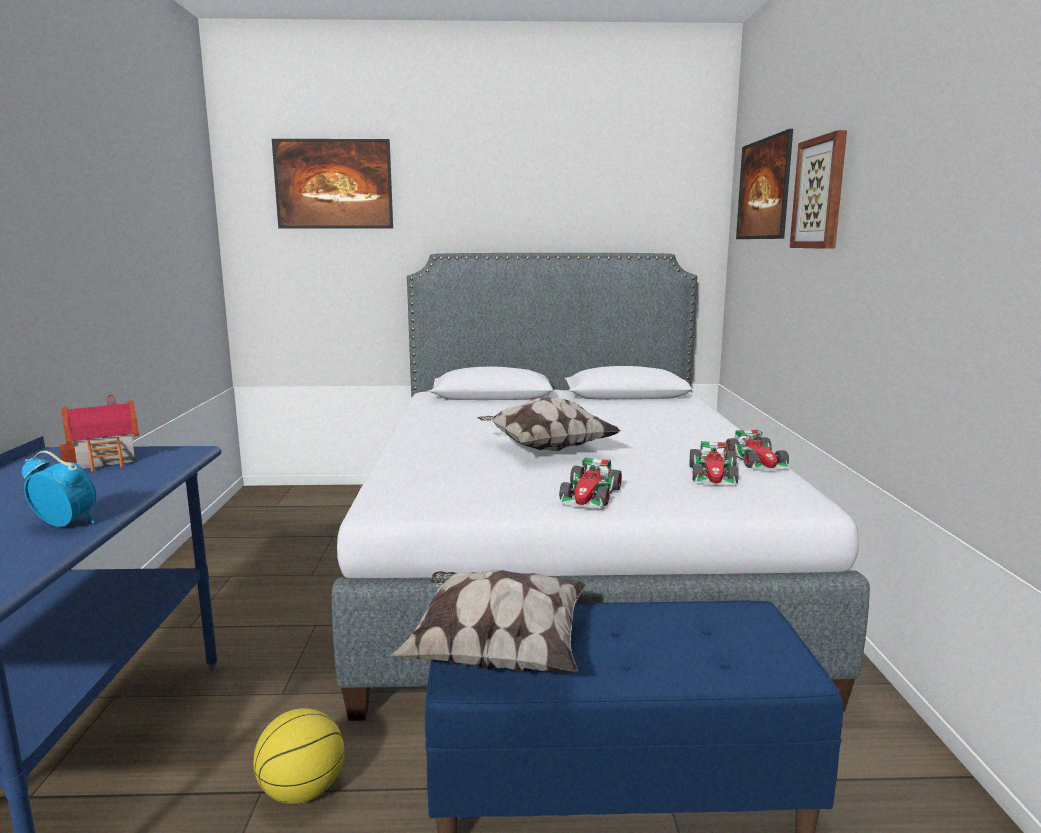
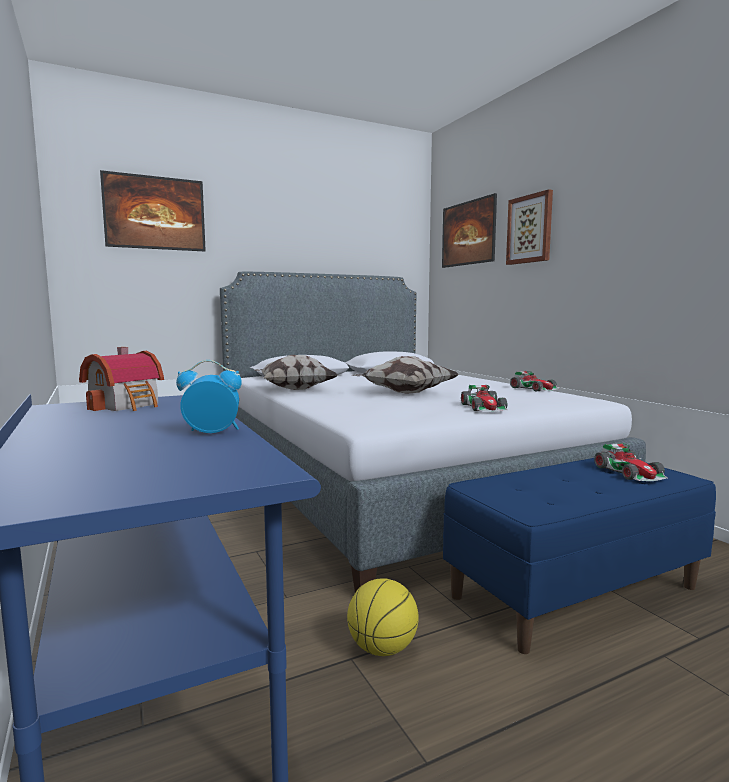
camera: 25 degrees left, 5 degrees down
pillow [391,570,586,673] -> pillow moved to [254,355,338,390]
toy car [690,441,739,485] -> toy car moved to [594,443,668,481]

